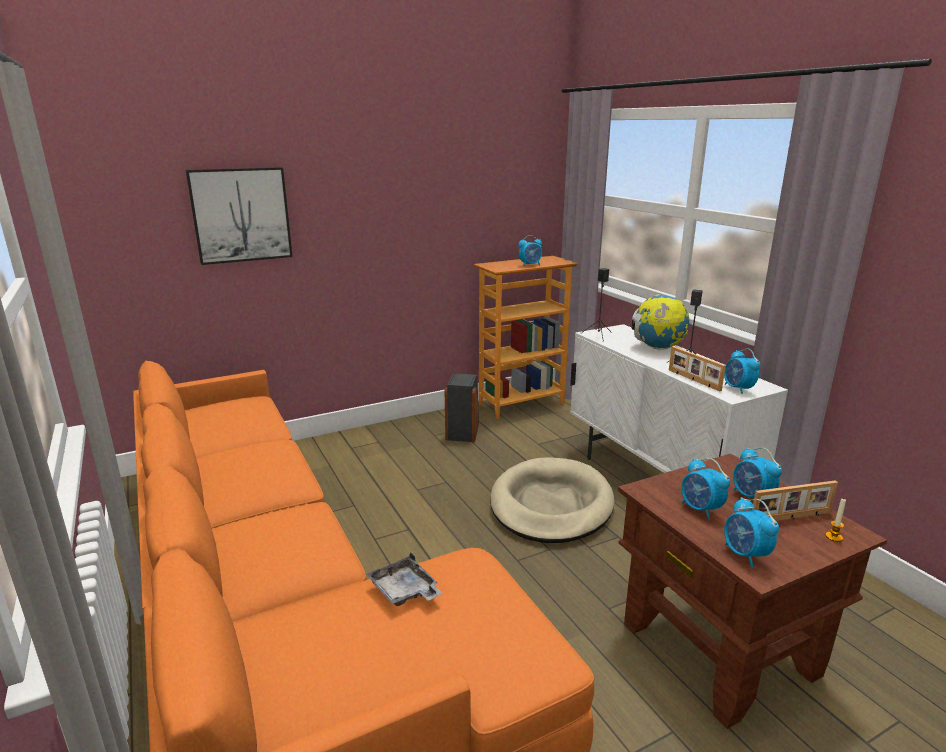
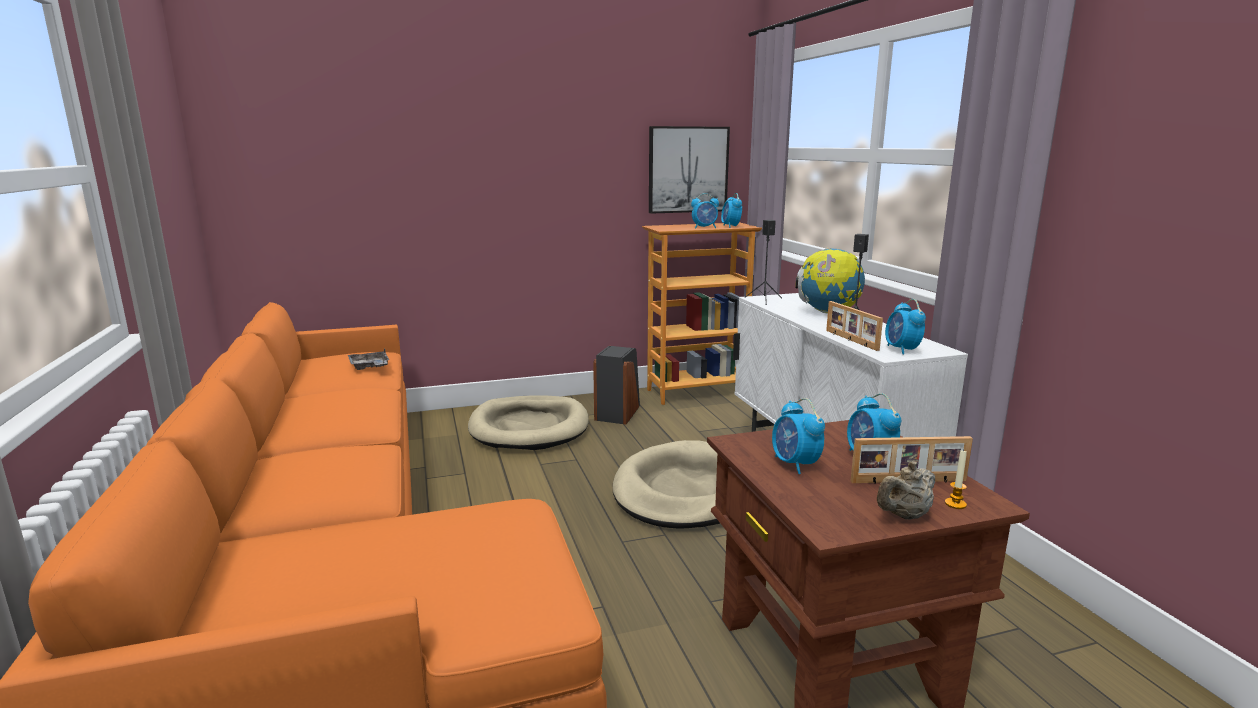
camera: 10 degrees right, 5 degrees down
picture [186,167,293,265] -> picture moved to [649,126,730,214]
grey tray [366,552,443,606] -> grey tray moved to [348,348,389,370]
alarm clock [724,497,779,567] -> alarm clock moved to [721,193,742,228]
none -> beige dog bed [468,395,589,450]
none -> beige teapot [877,461,935,520]

